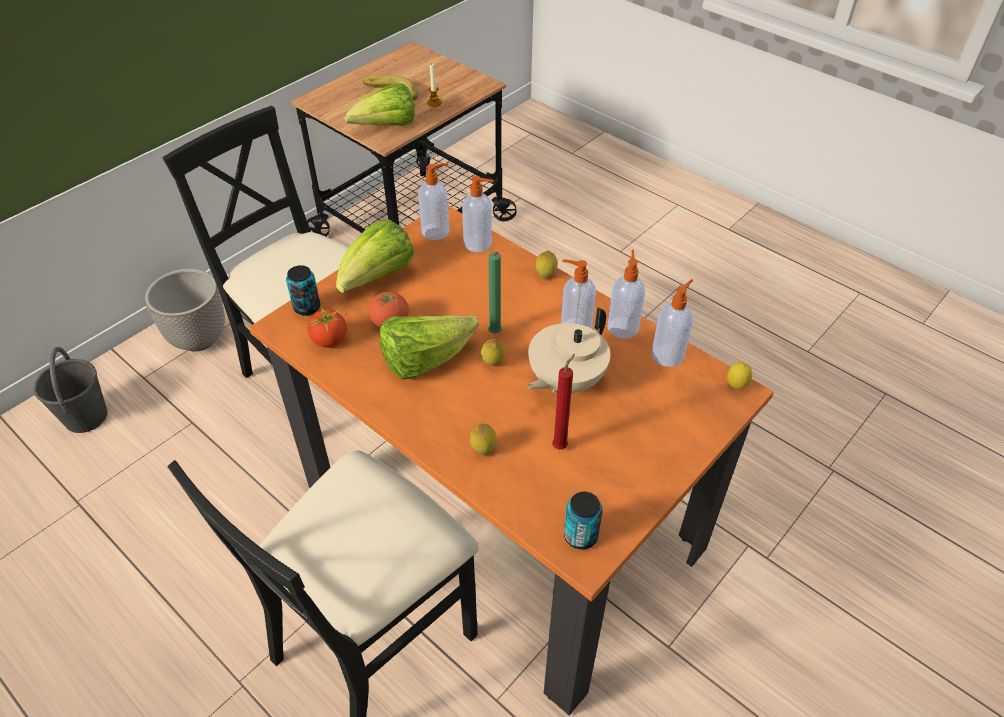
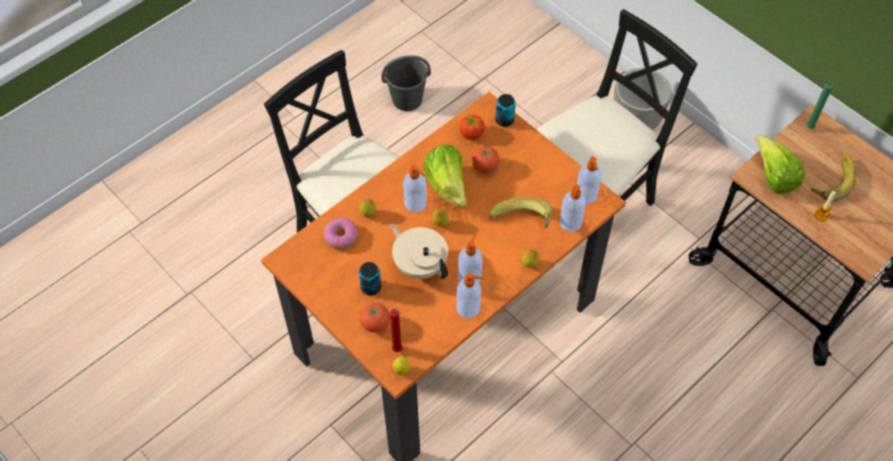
camera: 95 degrees right, 10 degrees up
grey bucket [33,347,107,433] -> grey bucket moved to [381,55,431,111]
lettuce [336,220,414,293] -> none
green candle [488,252,502,333] -> green candle moved to [806,81,833,129]
red candle [552,354,575,450] -> red candle moved to [390,309,403,352]
can [564,492,602,549] -> can moved to [359,262,381,295]
soap dispenser [652,279,693,367] -> soap dispenser moved to [403,165,427,212]
none -> donut [323,218,358,249]
none -> tomato [360,303,390,333]
none -> banana [489,196,552,228]

